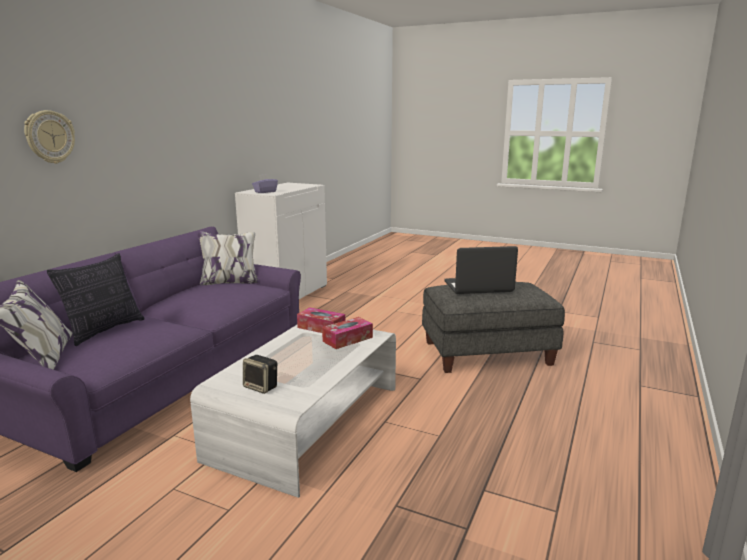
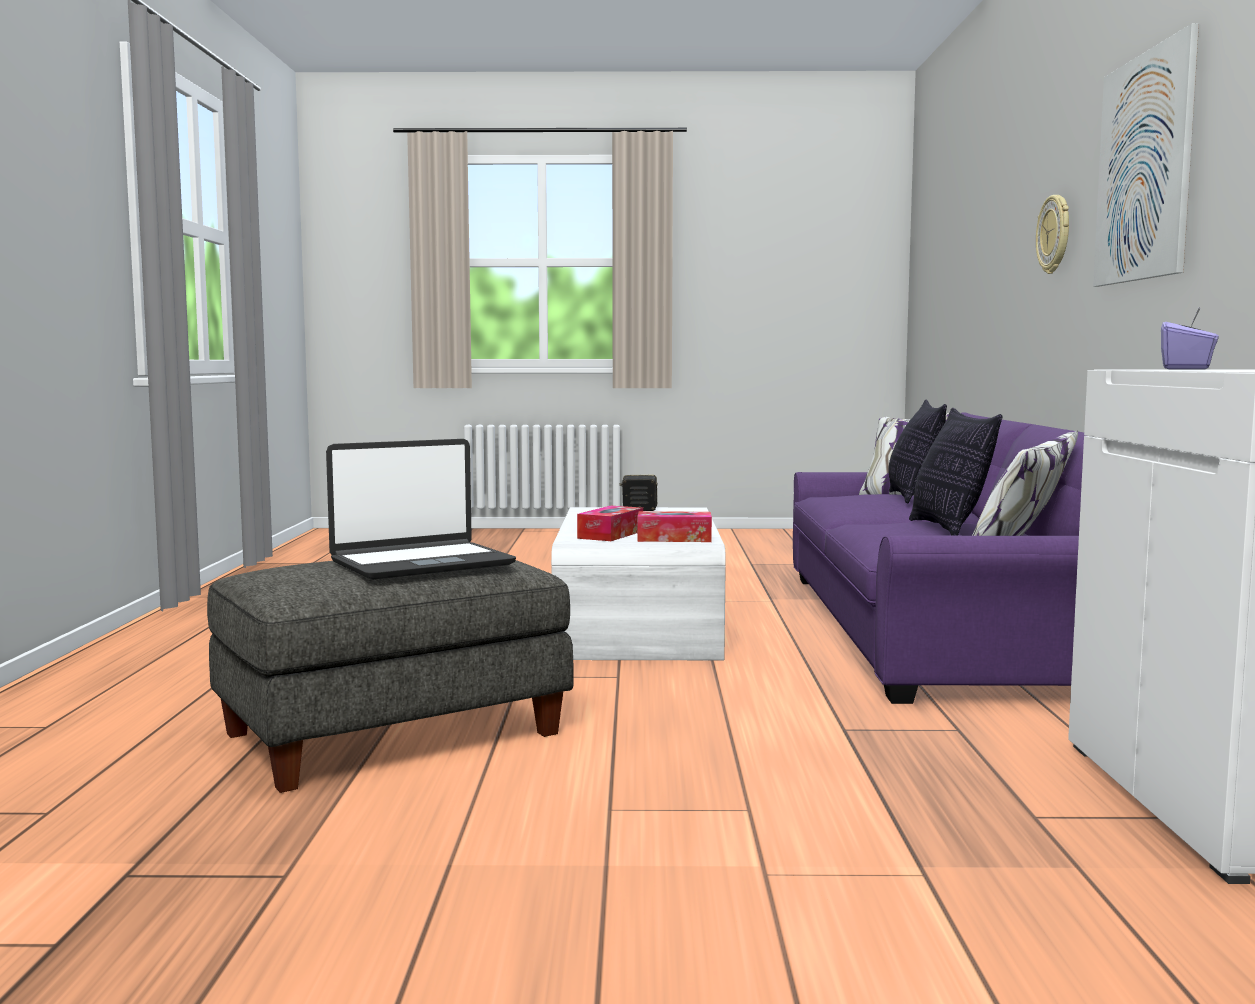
camera: 155 degrees right, 10 degrees down
none -> pillow [909,408,1002,536]
none -> picture [1093,23,1199,287]

